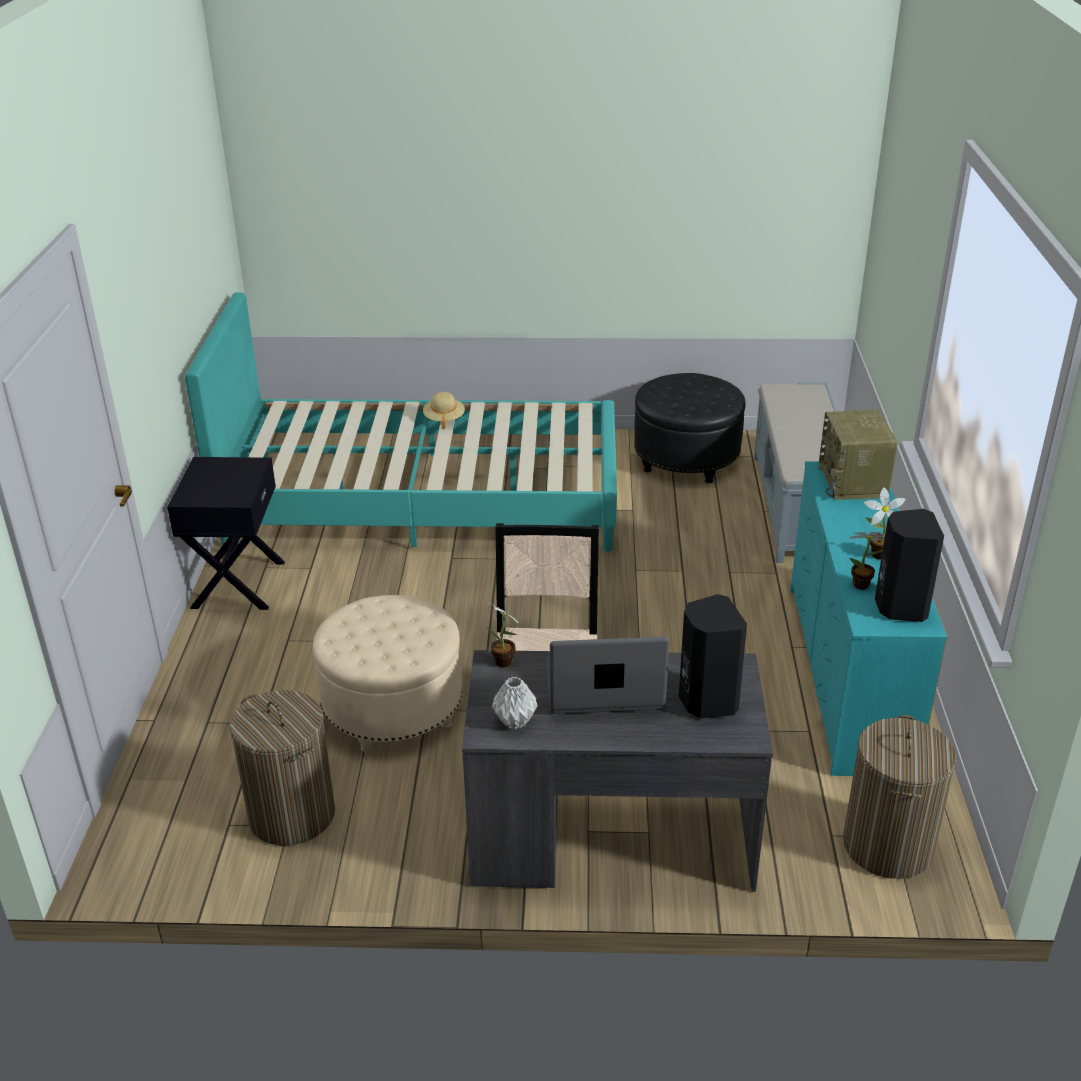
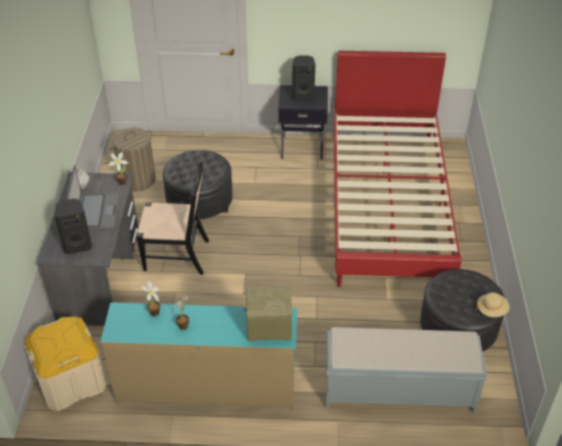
camera: 90 degrees right, 10 degrees up
turquoise bed [185,292,617,552] -> red bed [334,51,462,287]
beige ottoman [313,595,462,752] -> black ottoman [163,150,233,219]
beige hat [423,392,465,430] -> beige hat moved to [476,292,510,317]
laundry basket [843,715,956,879] -> beige storage box [24,316,107,411]
black speaker [875,509,944,622] -> black speaker moved to [292,55,315,100]

